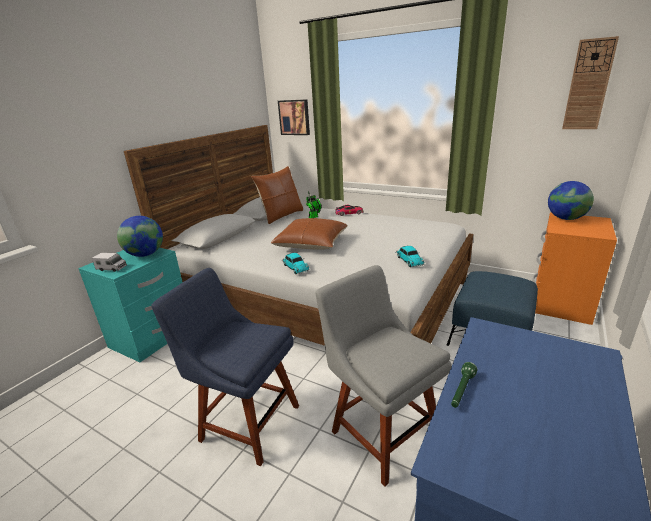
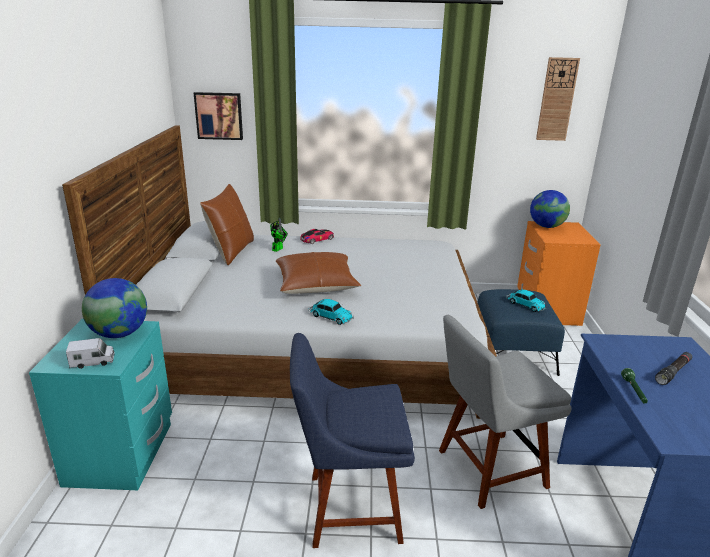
camera: 30 degrees left, 0 degrees up
grey chair [316,265,452,487] -> grey chair turned 45 degrees counterclockwise [439,315,572,509]
toy car [395,246,424,267] -> toy car moved to [506,289,547,312]
none -> black flashlight [655,352,692,385]

